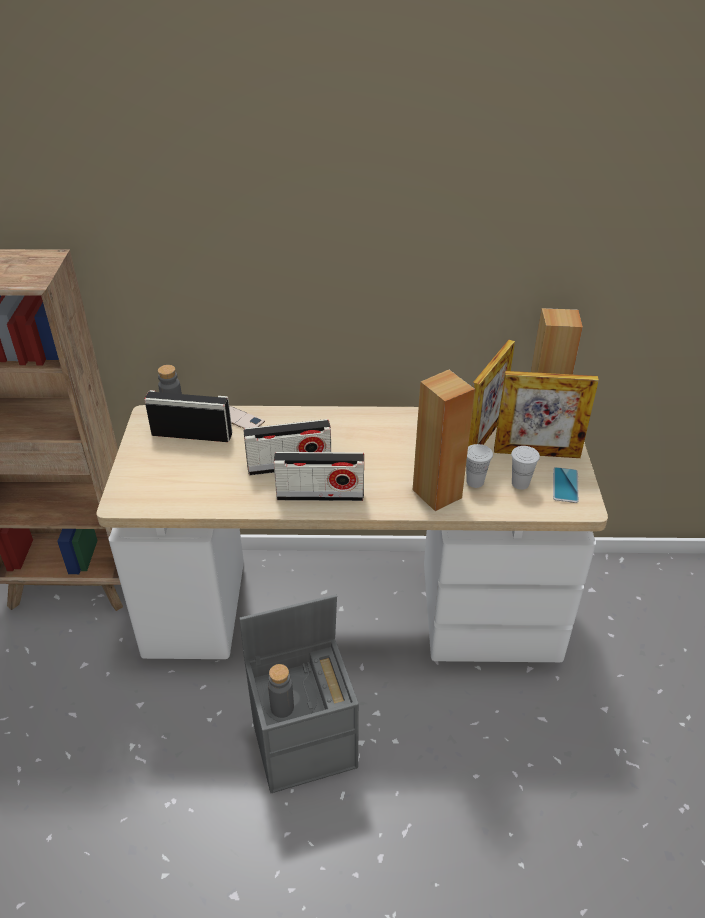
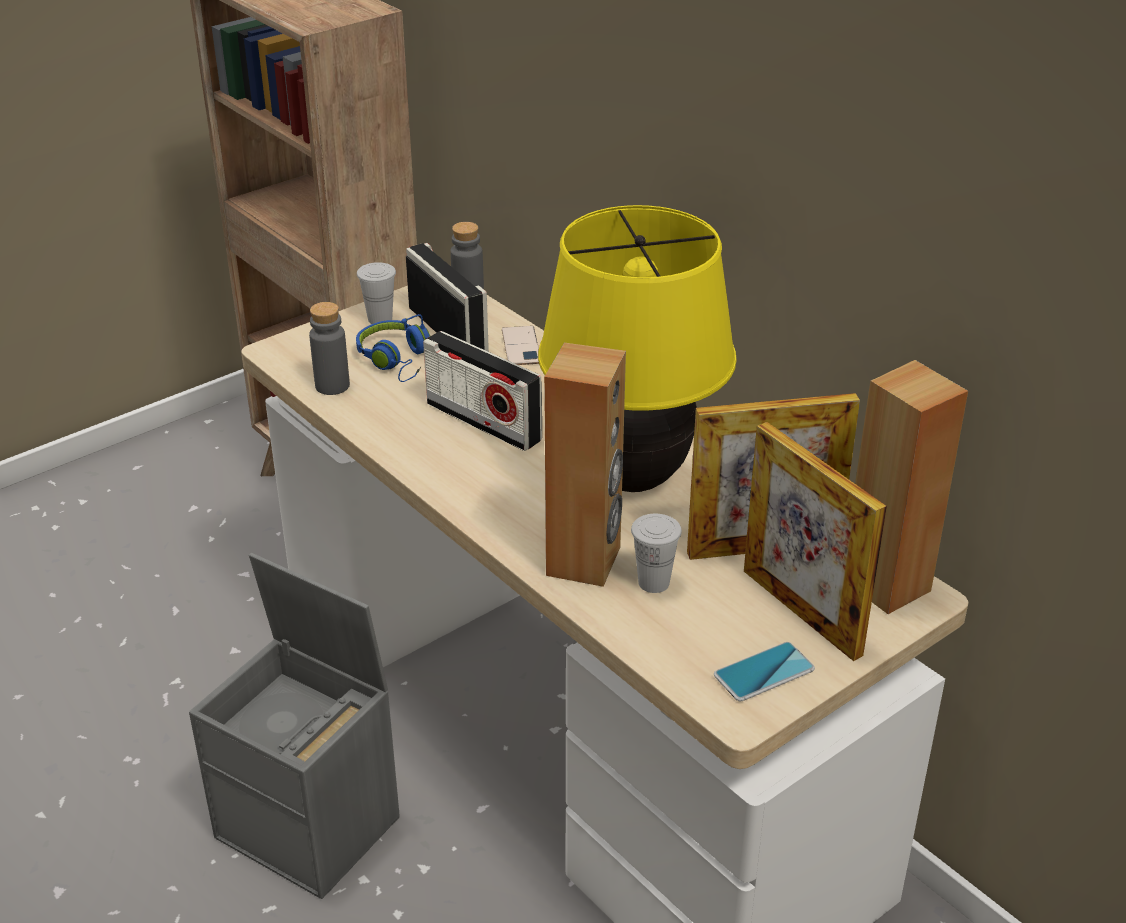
camera: 50 degrees right, 5 degrees down
grey bottle [268,664,294,718] -> grey bottle moved to [309,302,350,395]
radio [274,452,364,501] -> none
white cup [511,446,540,490] -> white cup moved to [357,262,396,324]
none -> blue headphones [356,314,430,382]
none -> yellow table lamp [538,205,736,492]

